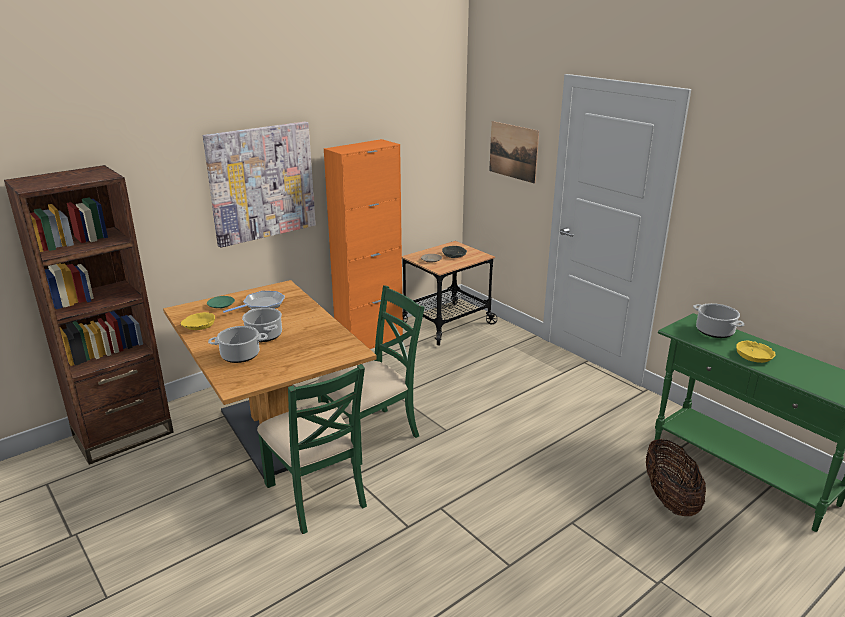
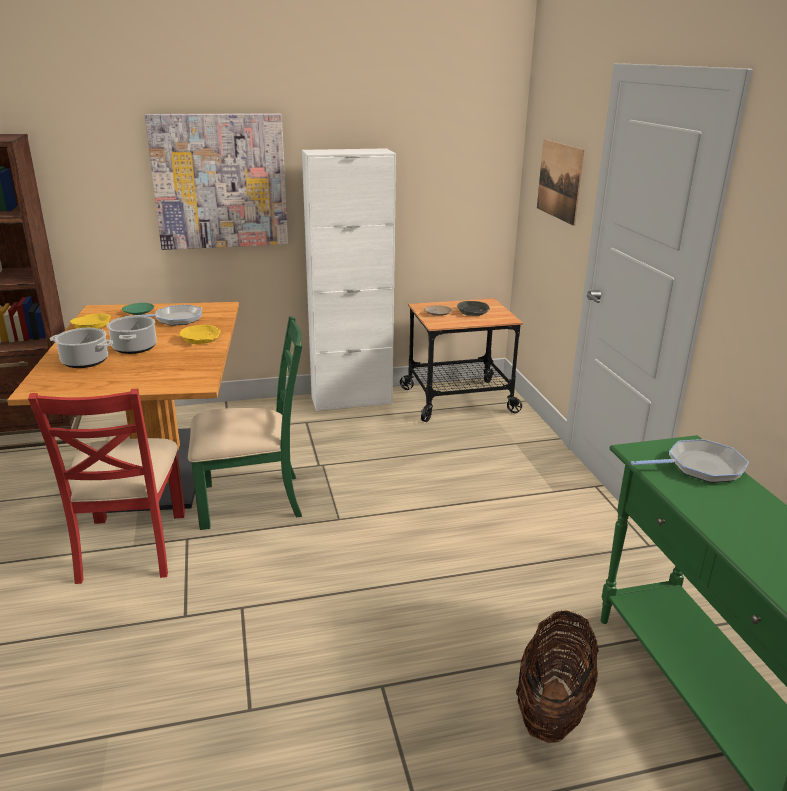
camera: 25 degrees right, 0 degrees up
green chair [257,364,367,534] -> red chair [28,389,185,584]
orange cabinet [324,139,403,349] -> white cabinet [302,148,396,412]
cooking pot [693,303,745,338] -> frying pan [631,439,749,483]
yellow bowl [736,341,775,363] -> yellow bowl moved to [180,325,221,344]

